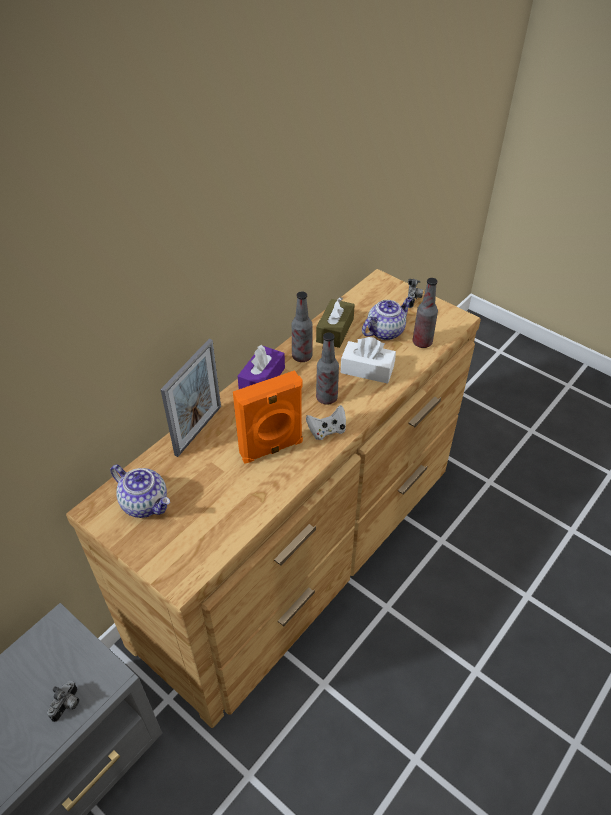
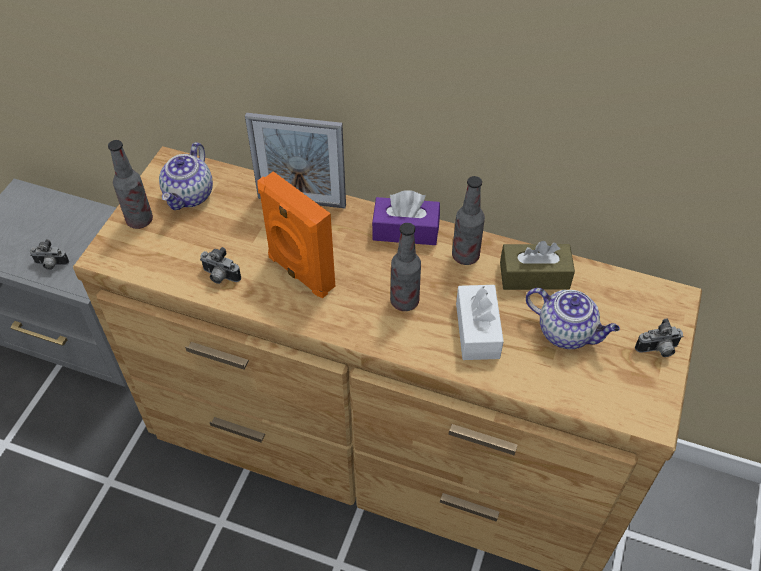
camera: 70 degrees right, 5 degrees up
white game controller [306,405,346,440] -> none
bottle [413,278,438,348] -> bottle moved to [108,140,153,229]
none -> camera [200,247,241,284]

